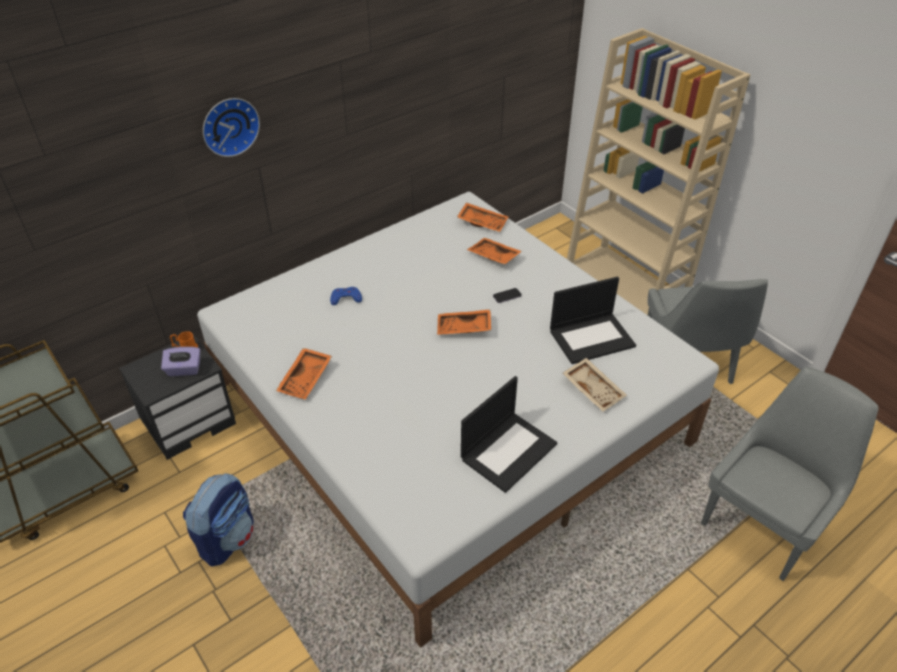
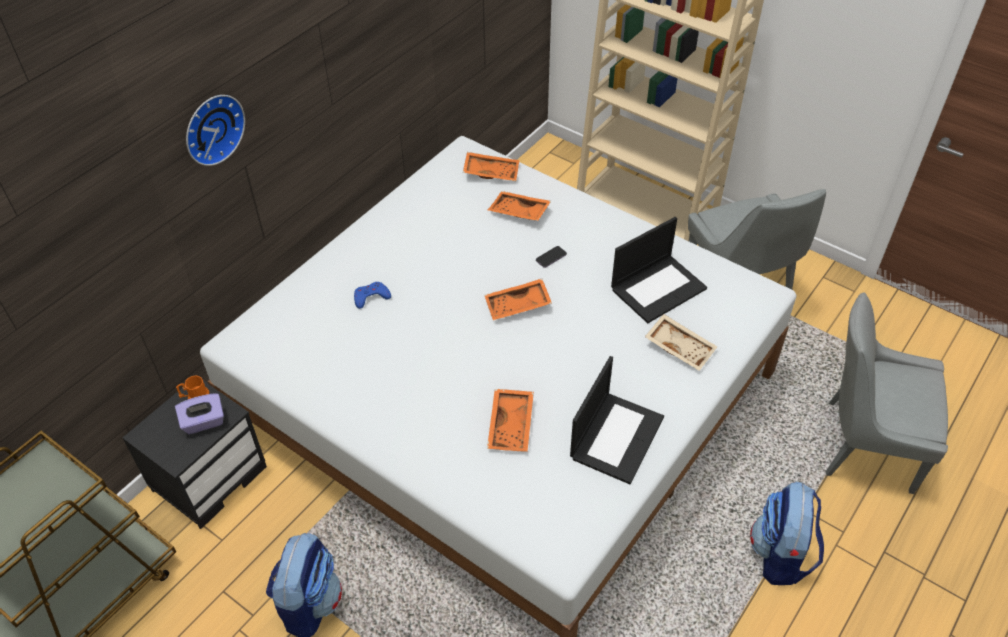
camera: 15 degrees left, 5 degrees up
orange tray [276,348,332,400] -> orange tray moved to [487,389,534,452]
grey chair [701,367,879,581] -> grey chair turned 105 degrees counterclockwise [826,292,948,494]
none -> backpack [750,482,824,585]

